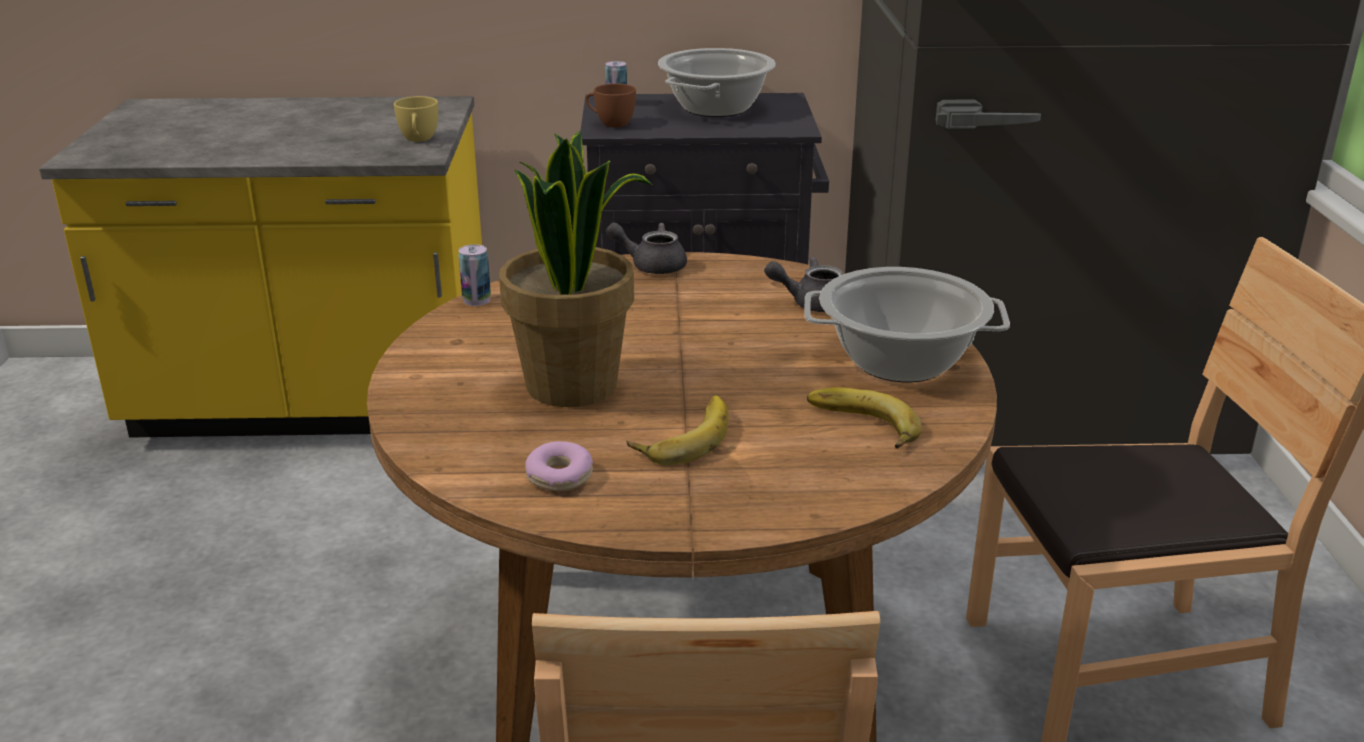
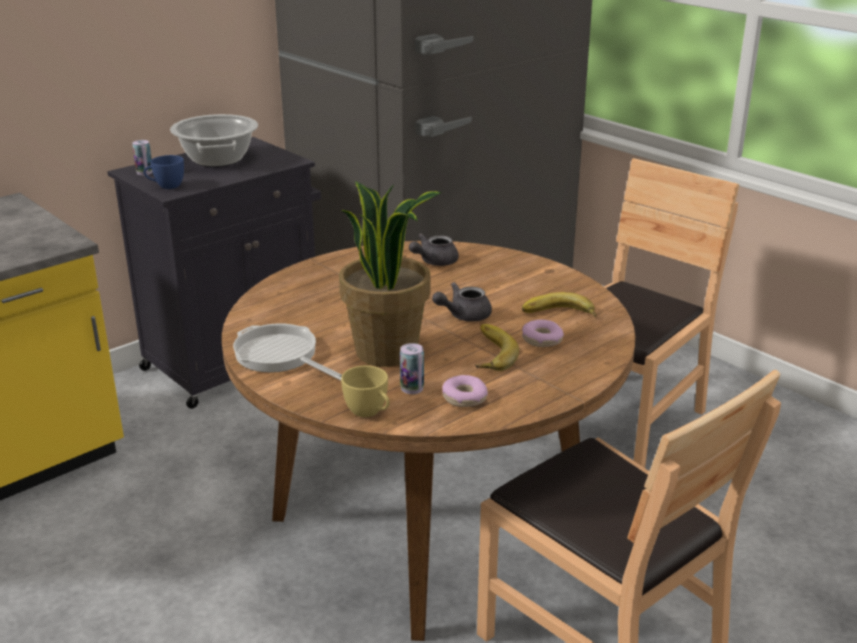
camera: 40 degrees left, 0 degrees up
yellow cup [394,96,438,142] -> yellow cup moved to [341,366,389,417]
can [458,244,491,306] -> can moved to [400,343,424,394]
brown cup [586,84,636,128] -> blue cup [143,155,184,189]
grey teapot [606,222,687,274] -> grey teapot moved to [432,282,492,322]
cooking pot [804,267,1010,382] -> none
none -> frying pan [233,323,342,380]
none -> donut [522,320,564,347]

